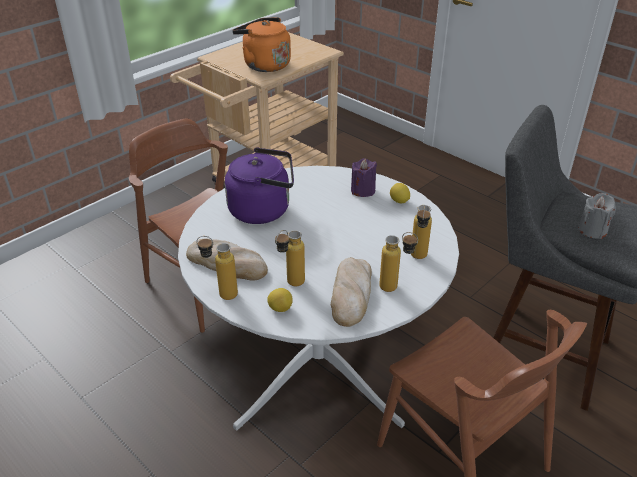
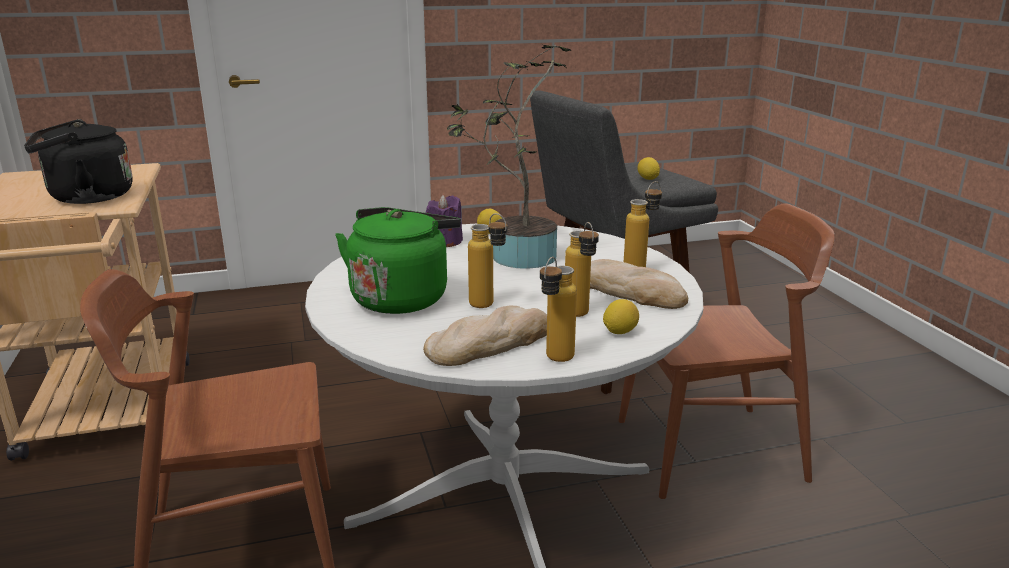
camera: 60 degrees left, 15 degrees down
purple kettle [225,147,294,224] -> green kettle [335,207,461,314]
orange kettle [232,17,291,72] -> black kettle [24,119,132,204]
bottle [411,205,432,259] -> bottle moved to [468,213,507,308]
grey candle [579,193,616,239] -> lemon [637,157,660,180]
none -> potted plant [447,44,571,269]

